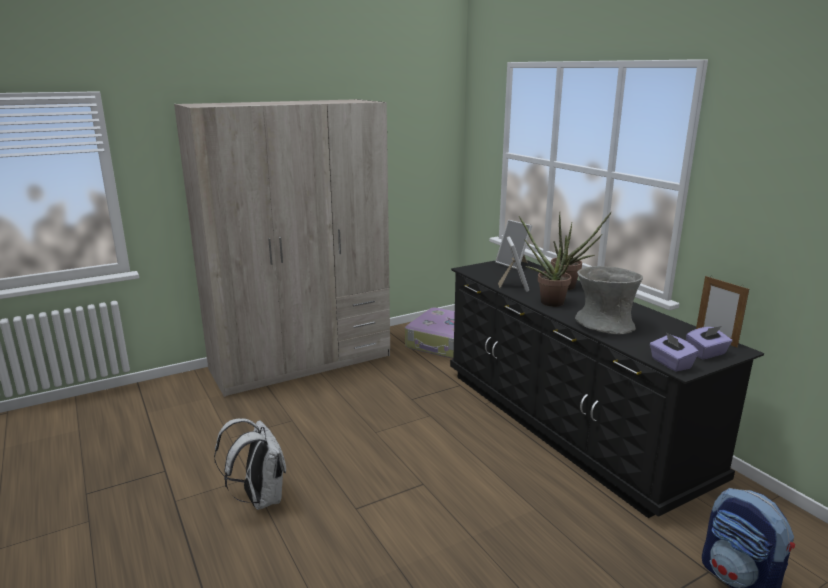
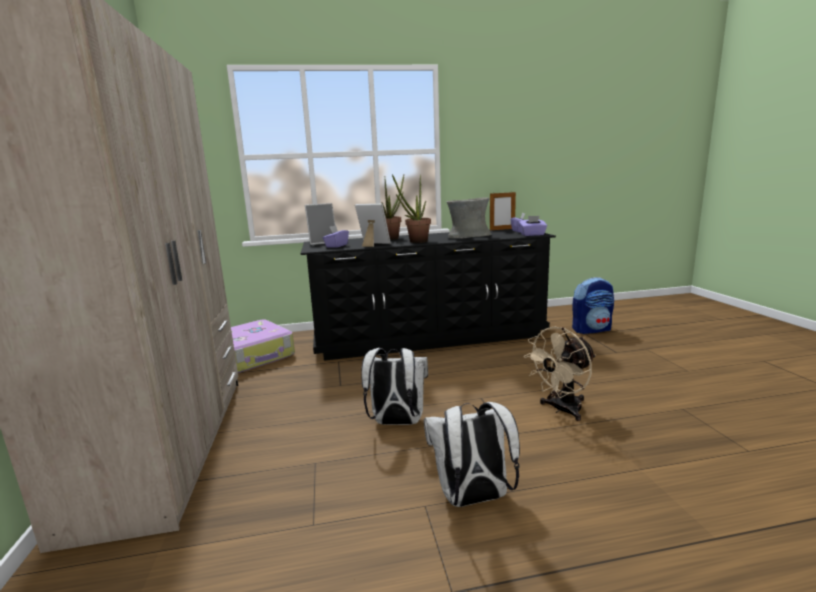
camera: 70 degrees left, 5 degrees down
none -> purple tissue box [323,225,349,248]
none -> white backpack [361,348,428,425]
none -> beige fan [524,326,596,421]

